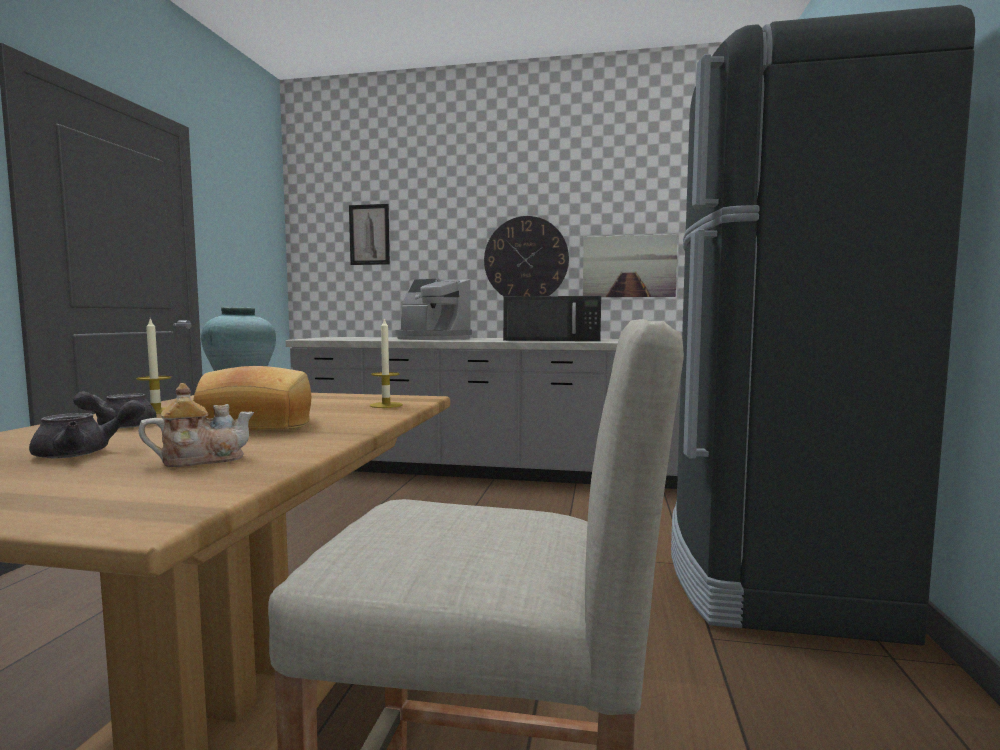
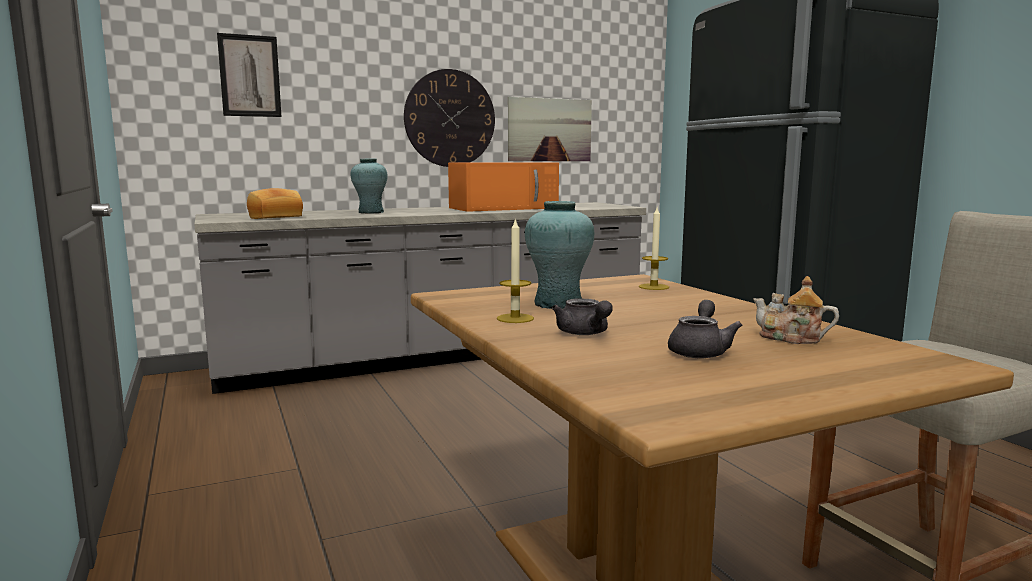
camera: 35 degrees left, 5 degrees up
teapot [138,383,254,467] -> teapot turned 90 degrees counterclockwise [753,276,839,344]
bread [193,366,311,430] -> bread moved to [247,188,303,219]
coffee machine [396,279,472,340] -> turquoise vase [350,158,388,213]
black microwave [503,296,601,341] -> orange microwave [448,162,559,212]

